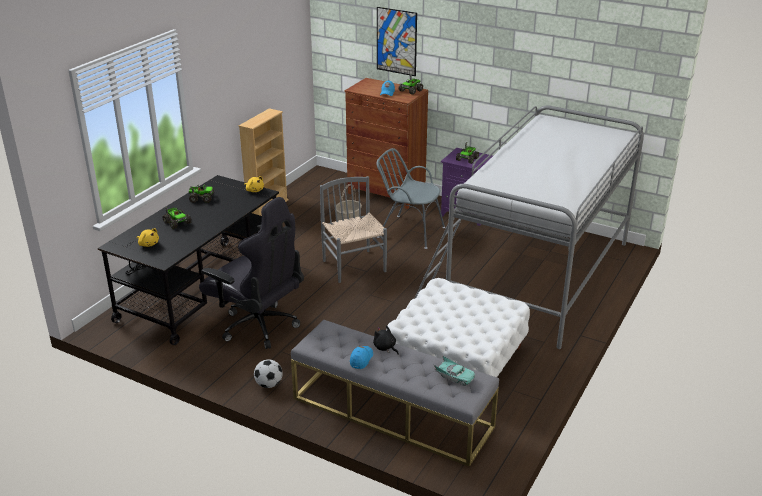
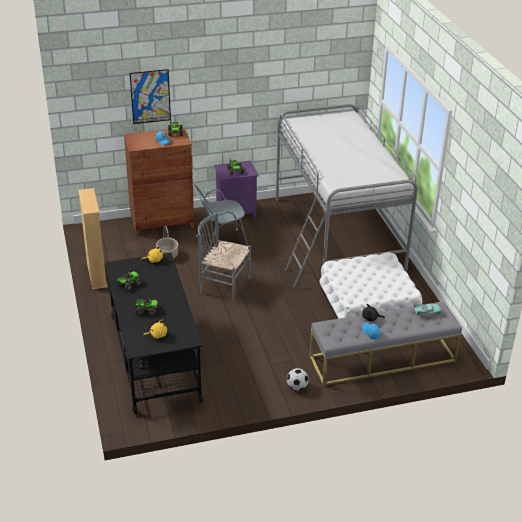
camera: 45 degrees left, 5 degrees up
black office chair [199,197,304,349] -> none

